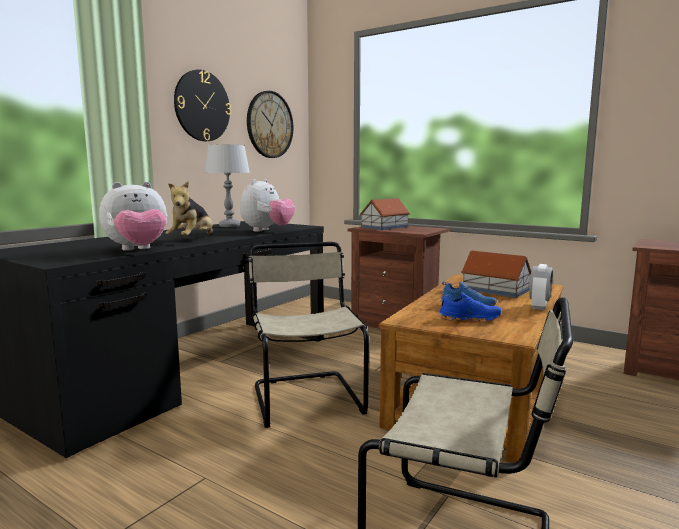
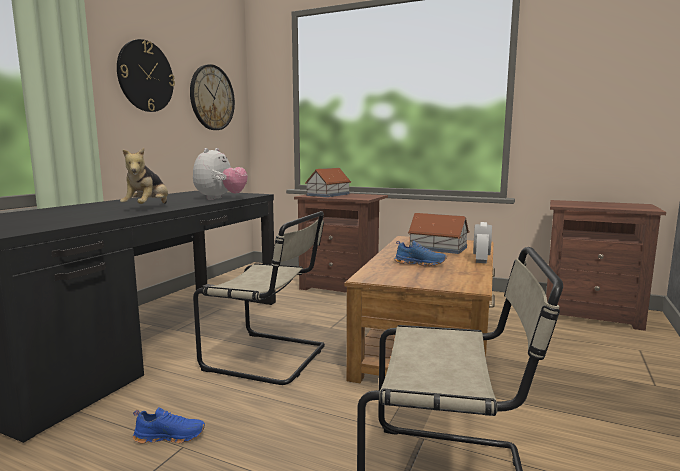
camera: 10 degrees left, 0 degrees up
plush toy [99,182,167,251] -> none
grey table lamp [205,144,250,227] -> none
beige chair [248,242,369,428] -> beige chair turned 135 degrees clockwise [193,211,325,385]
blue shoe [438,292,501,322] -> blue shoe moved to [133,407,205,443]

